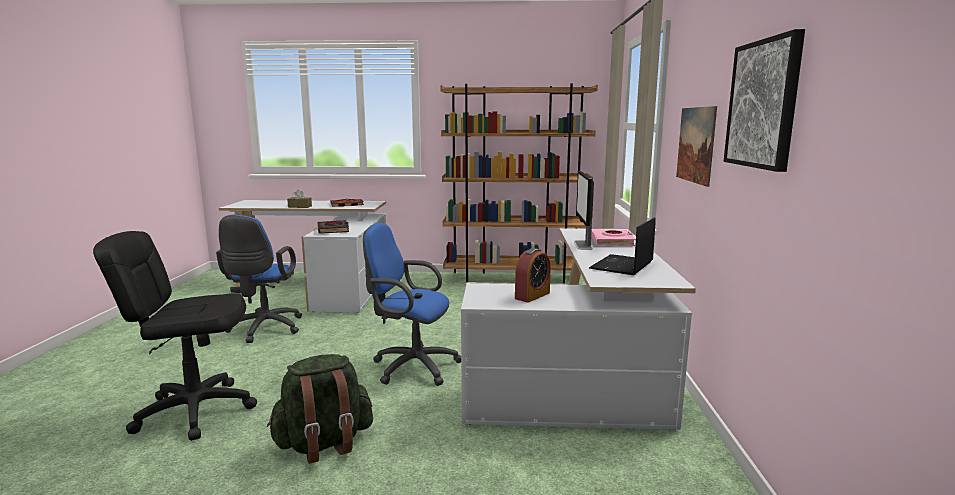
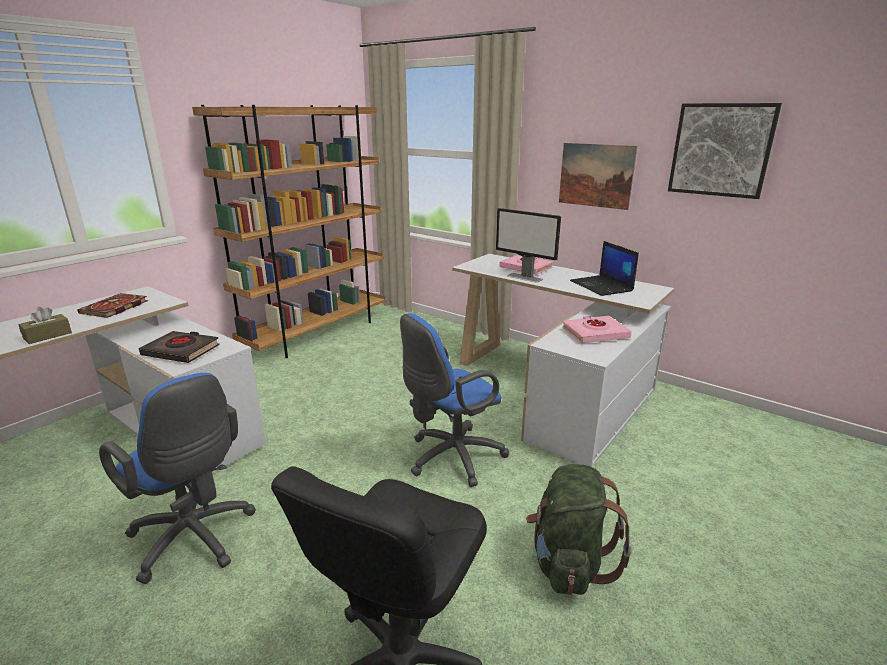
camera: 55 degrees left, 10 degrees up
alarm clock [515,248,551,302] -> pink book [562,316,632,343]

